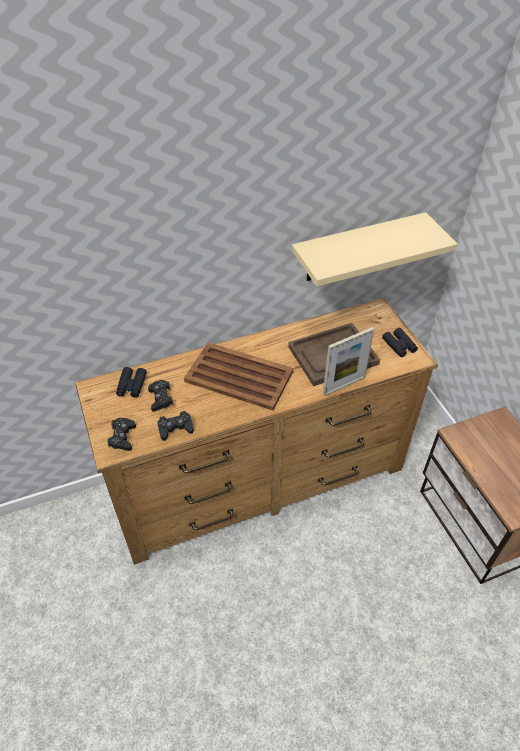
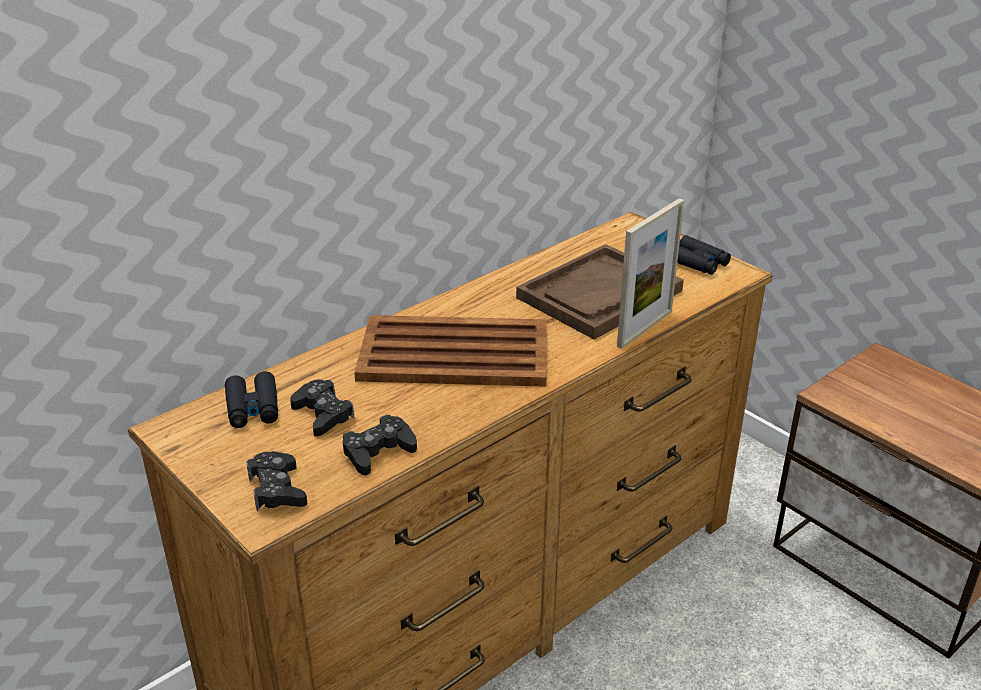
camera: 20 degrees left, 15 degrees down
beige shelf [292,212,458,287] -> none

